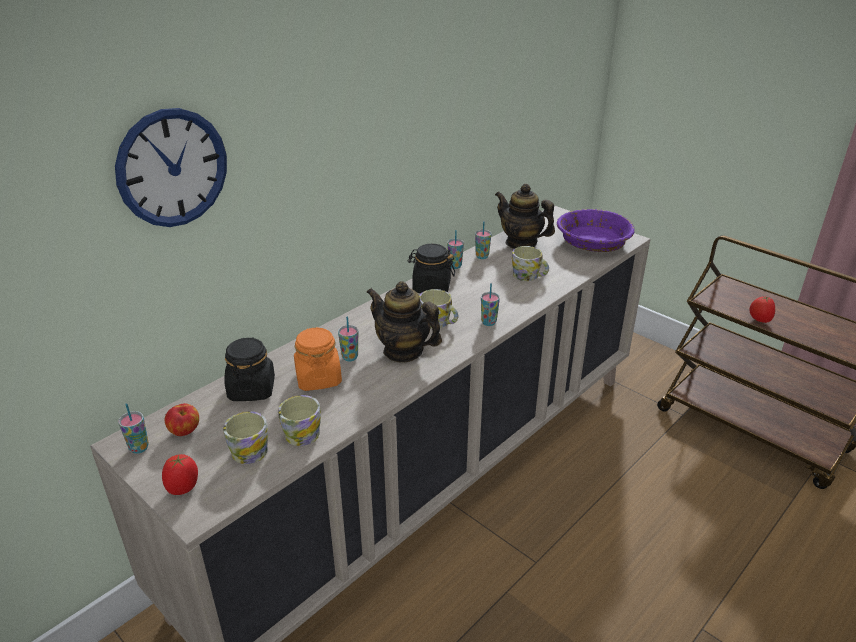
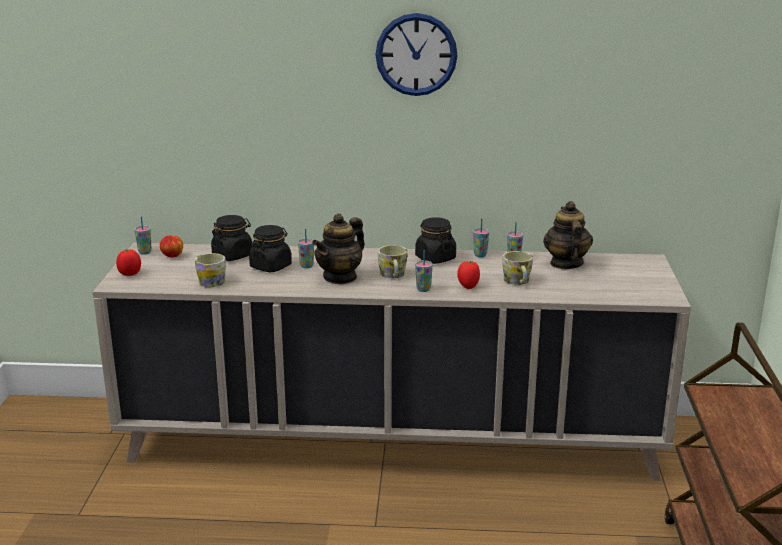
camera: 50 degrees right, 10 degrees down
wall clock [115,108,227,227] -> wall clock moved to [375,13,458,96]
mug [223,411,268,464] -> none
orange jar [294,327,342,391] -> black jar [249,225,292,272]
teapot [366,281,442,363] -> teapot turned 135 degrees counterclockwise [312,213,365,285]
purple bowl [557,209,635,252] -> none
tomato [750,296,775,323] -> tomato moved to [457,261,480,289]

